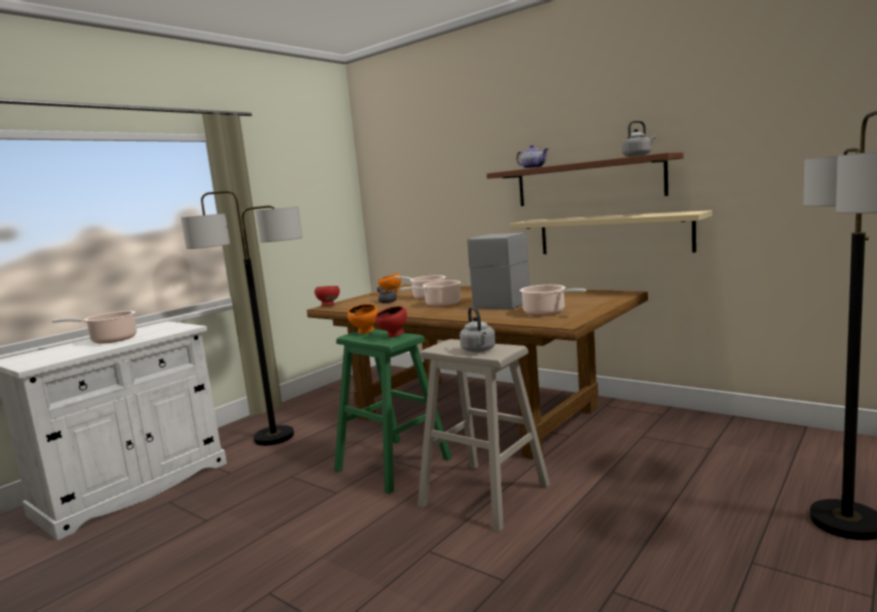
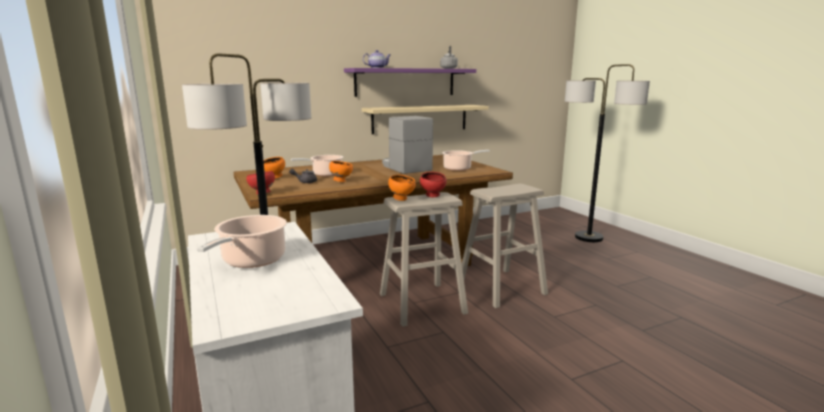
camera: 65 degrees left, 5 degrees up
green stool [334,329,452,494] -> beige stool [380,192,468,327]
cooking pot [400,280,461,307] -> none
grey kettle [460,307,495,352] -> none
brown shelf [487,152,684,206] -> purple shelf [344,68,476,97]
none -> orange bowl [329,161,353,182]

